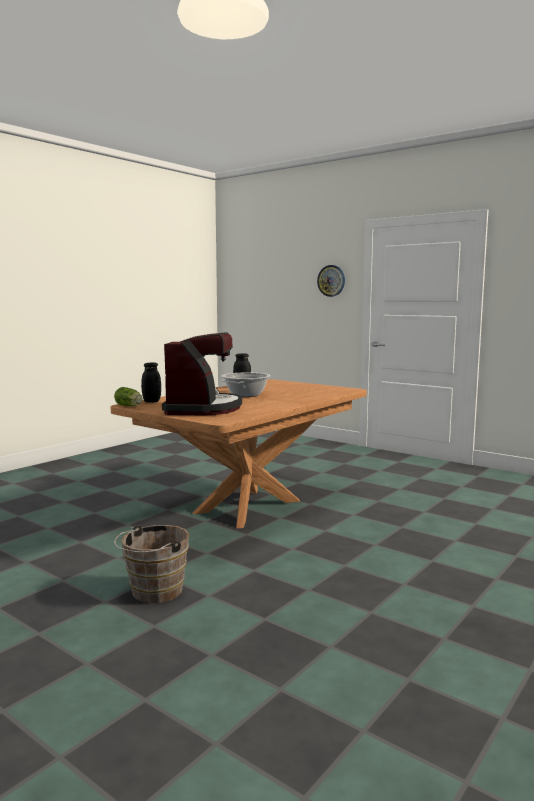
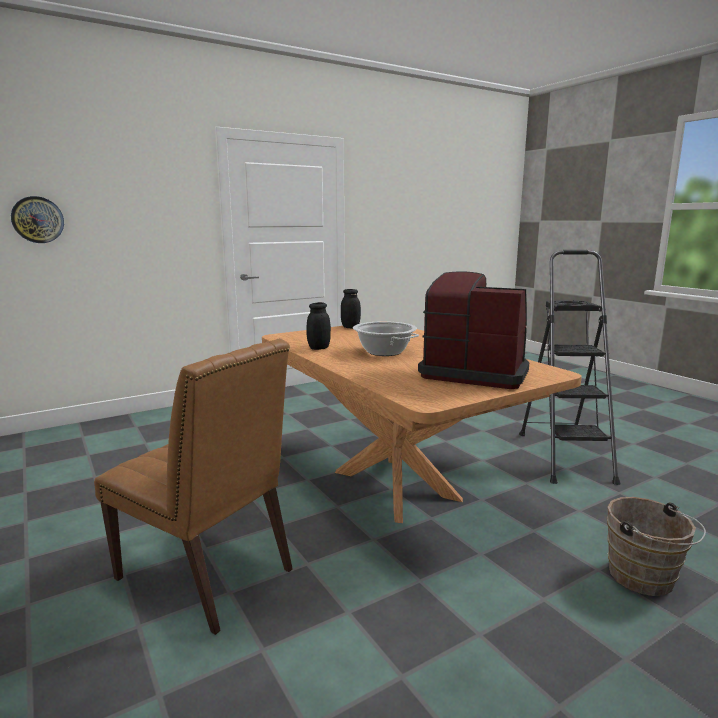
camera: 70 degrees left, 5 degrees up
lettuce [114,387,143,406] -> none
black jar [141,362,161,403] -> black jar moved to [341,289,361,328]
wall clock [317,265,345,297] -> wall clock moved to [11,196,64,243]
none -> brown chair [94,338,293,635]
none -> step ladder [519,250,621,485]

